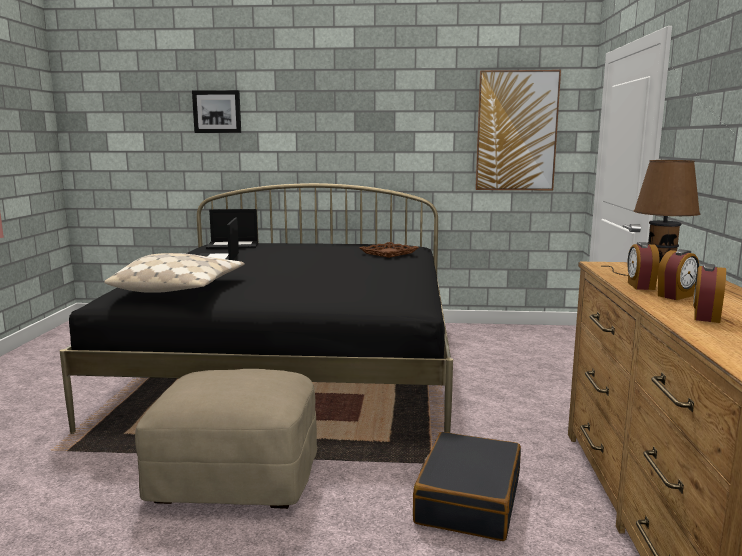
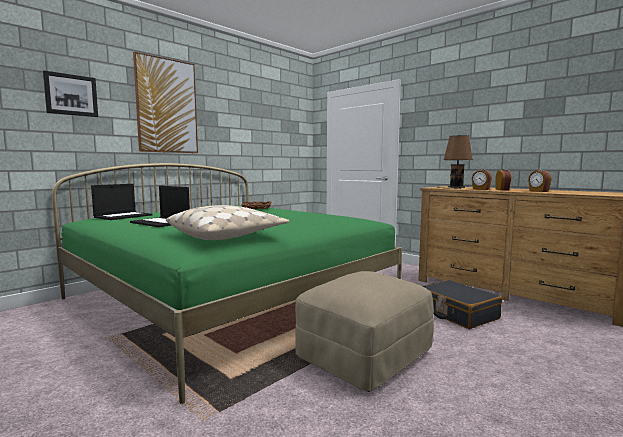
camera: 50 degrees left, 5 degrees down
black bed [60,183,453,434] -> green bed [52,163,402,404]
picture [475,70,561,190] -> picture moved to [133,52,198,153]

